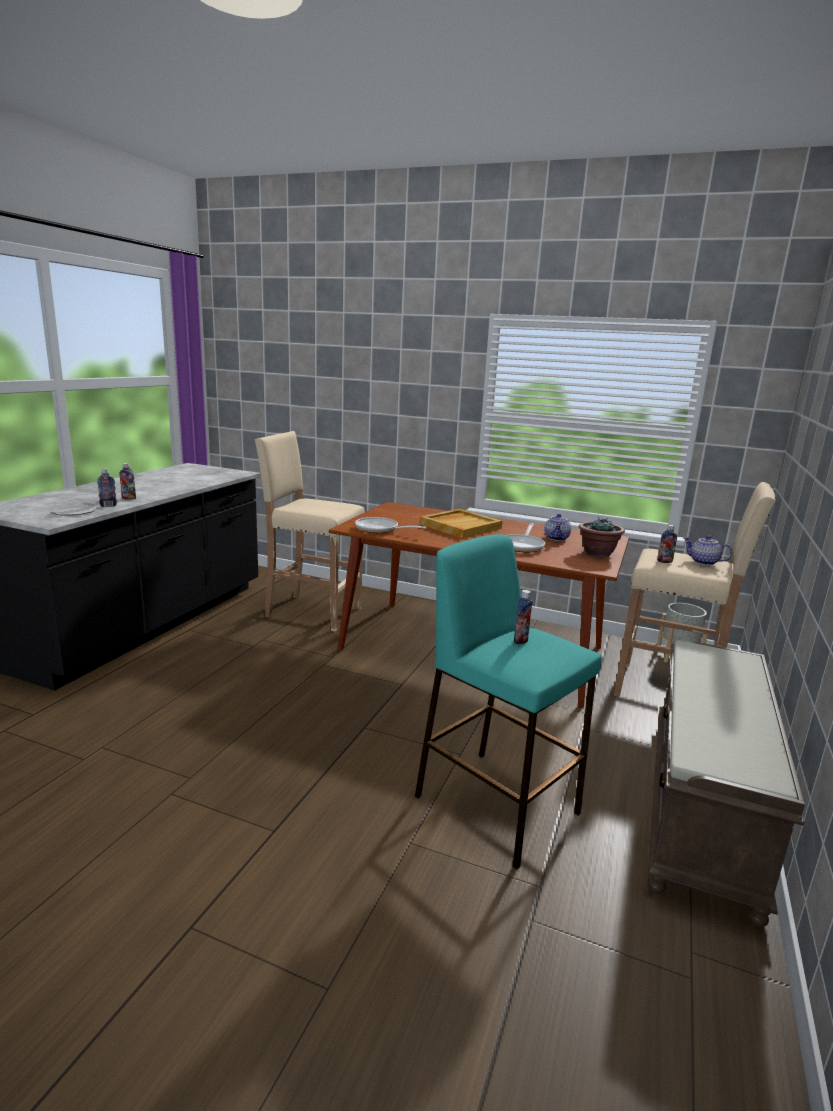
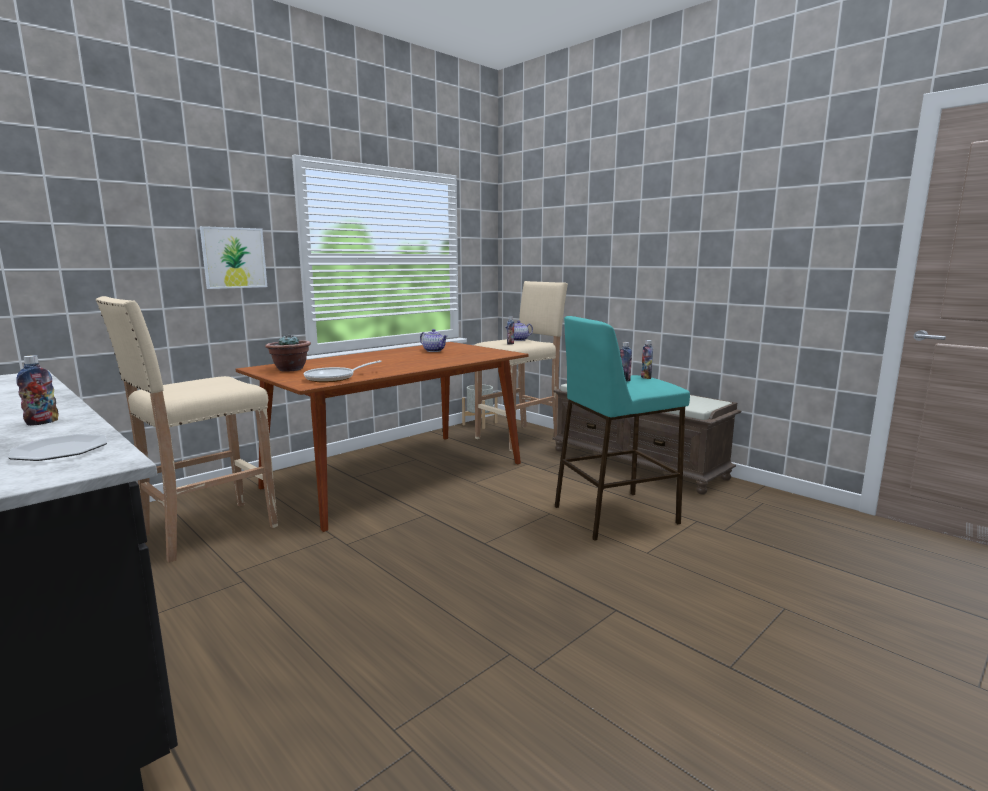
camera: 65 degrees left, 5 degrees down
bottle [97,468,117,507] -> bottle moved to [641,340,653,379]
beige tray [420,509,502,538] -> none
frying pan [506,523,545,553] -> none
potted plant [579,518,625,557] -> potted plant moved to [265,334,311,372]
none -> picture [200,226,267,289]

